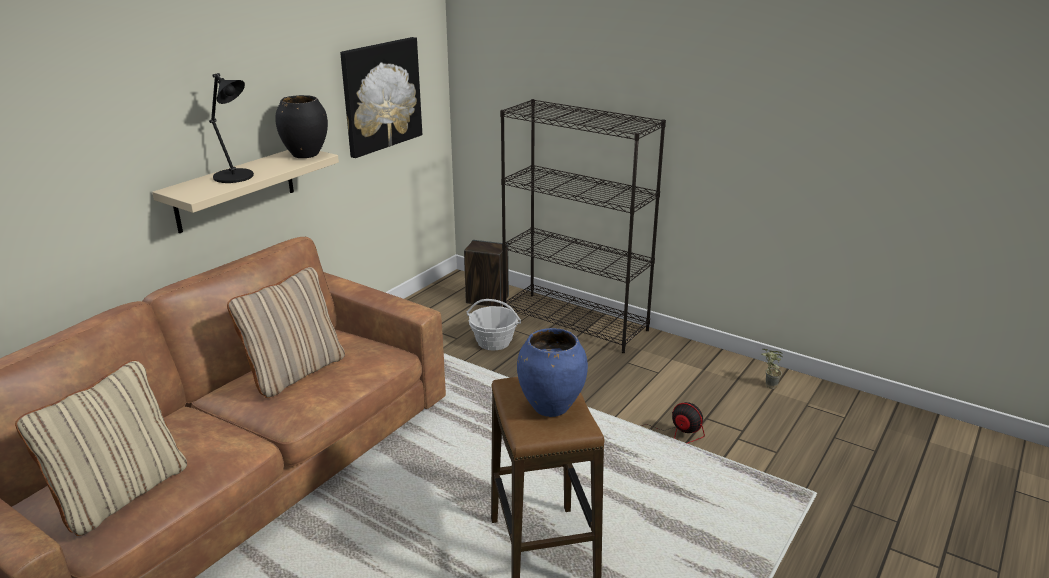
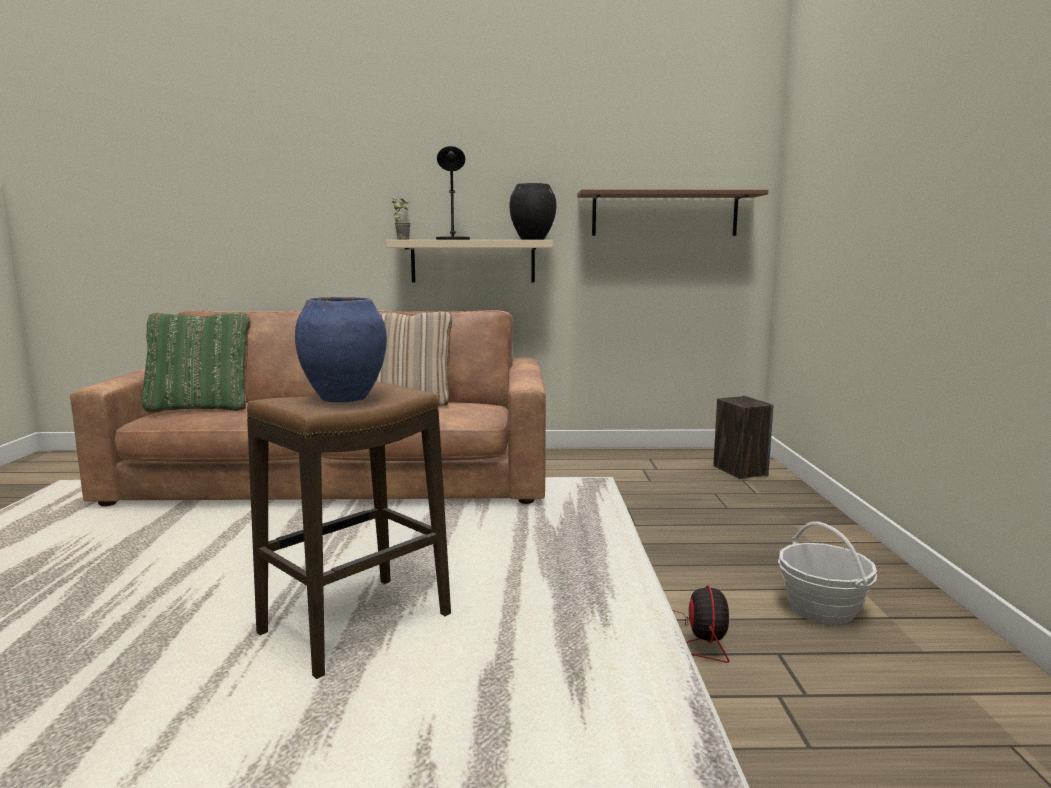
camera: 55 degrees right, 15 degrees down
beige pillow [15,360,187,536] -> green pillow [141,312,251,412]
picture [340,37,422,158] -> brown shelf [577,189,768,236]
basket [467,299,521,351] -> basket moved to [778,521,877,625]
black bookcase [500,99,666,353] -> none
potted plant [761,349,782,389] -> potted plant moved to [391,195,410,240]

